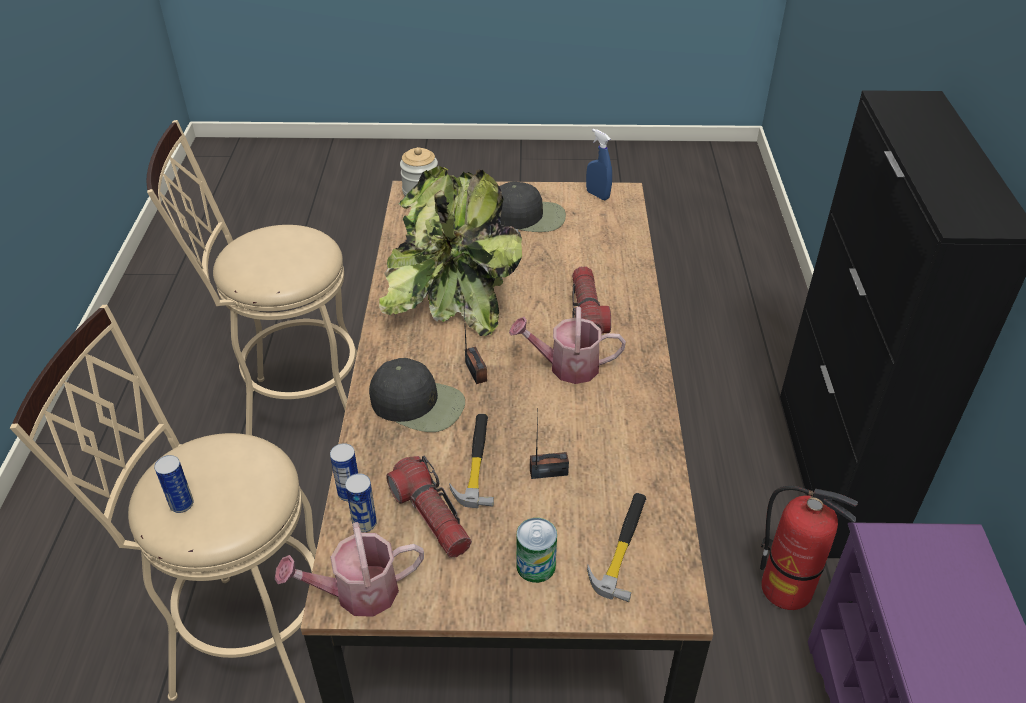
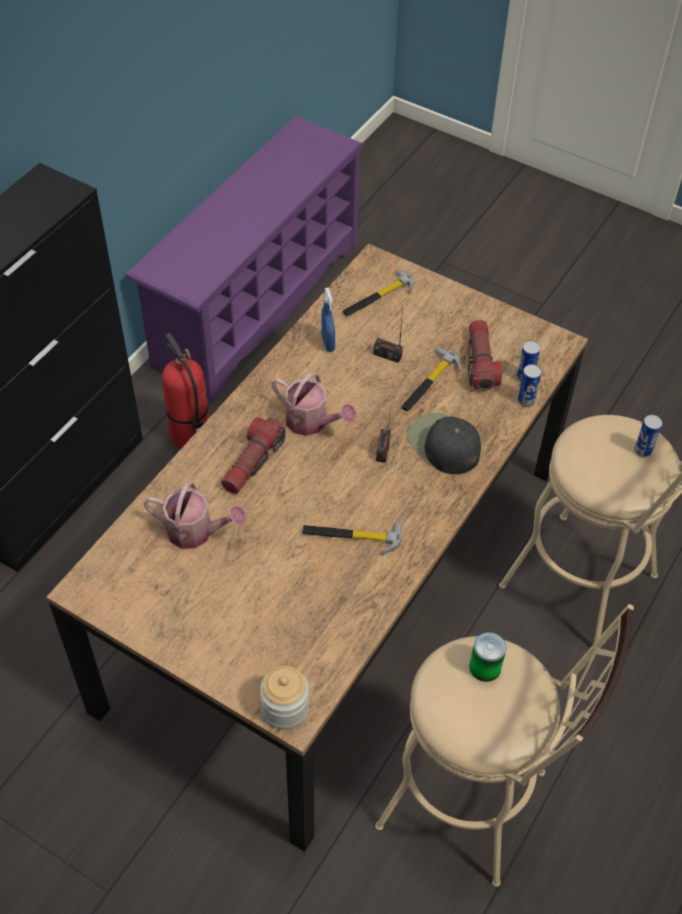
camera: 150 degrees left, 10 degrees up
watering can [275,522,424,617] -> watering can moved to [144,481,246,549]
potted plant [379,166,522,336] -> hammer [302,522,402,555]
black cap [499,181,566,232] -> none
can [516,518,557,583] -> can moved to [469,632,506,682]
blue spray bottle [586,129,612,200] -> blue spray bottle moved to [321,288,335,352]

